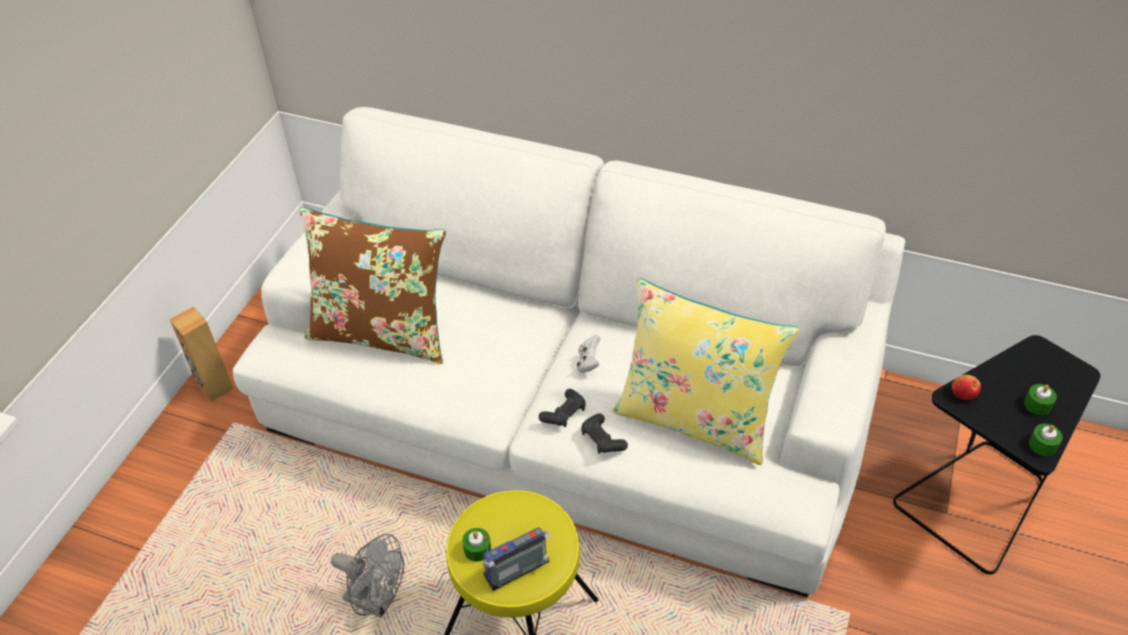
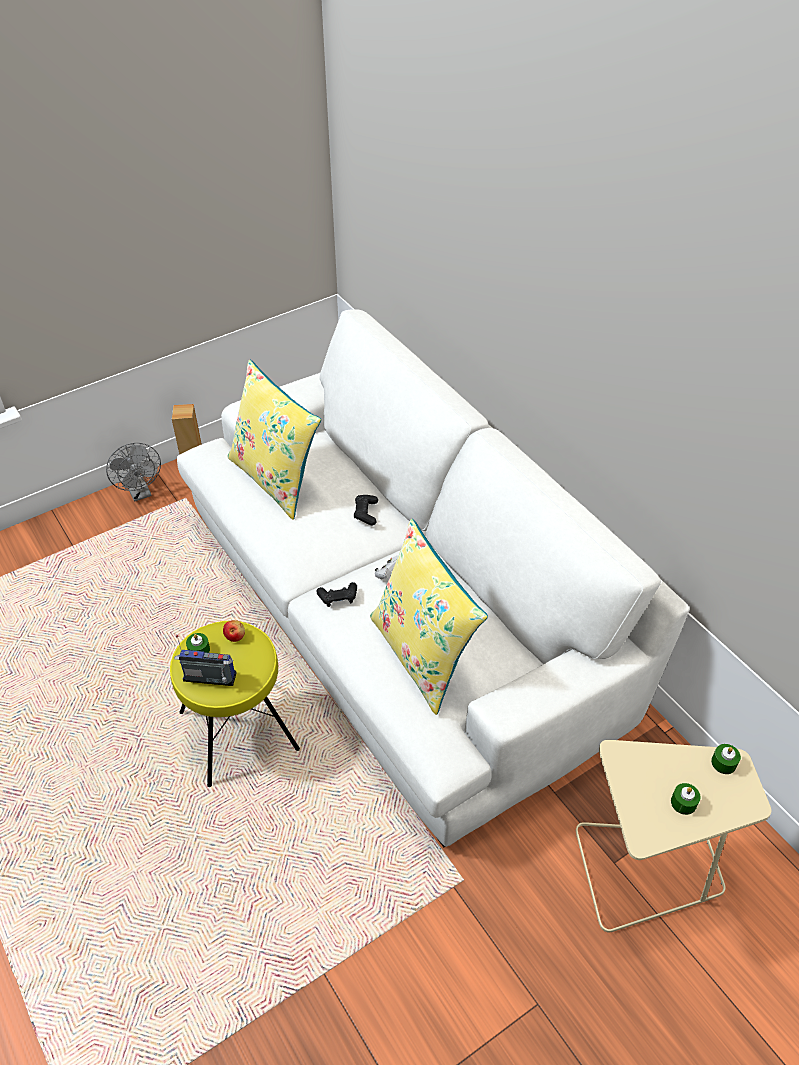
camera: 35 degrees right, 0 degrees up
brown pillow [300,207,446,364] -> yellow pillow [227,360,321,520]
grey fan [331,534,404,618] -> grey fan moved to [106,443,161,502]
black game controller [581,413,628,454] -> black game controller moved to [354,495,378,526]
black side table [893,335,1101,575] -> beige side table [576,740,771,933]
apple [951,375,981,400] -> apple moved to [223,620,245,642]
green candle [1029,424,1063,456] -> green candle moved to [711,744,741,774]

